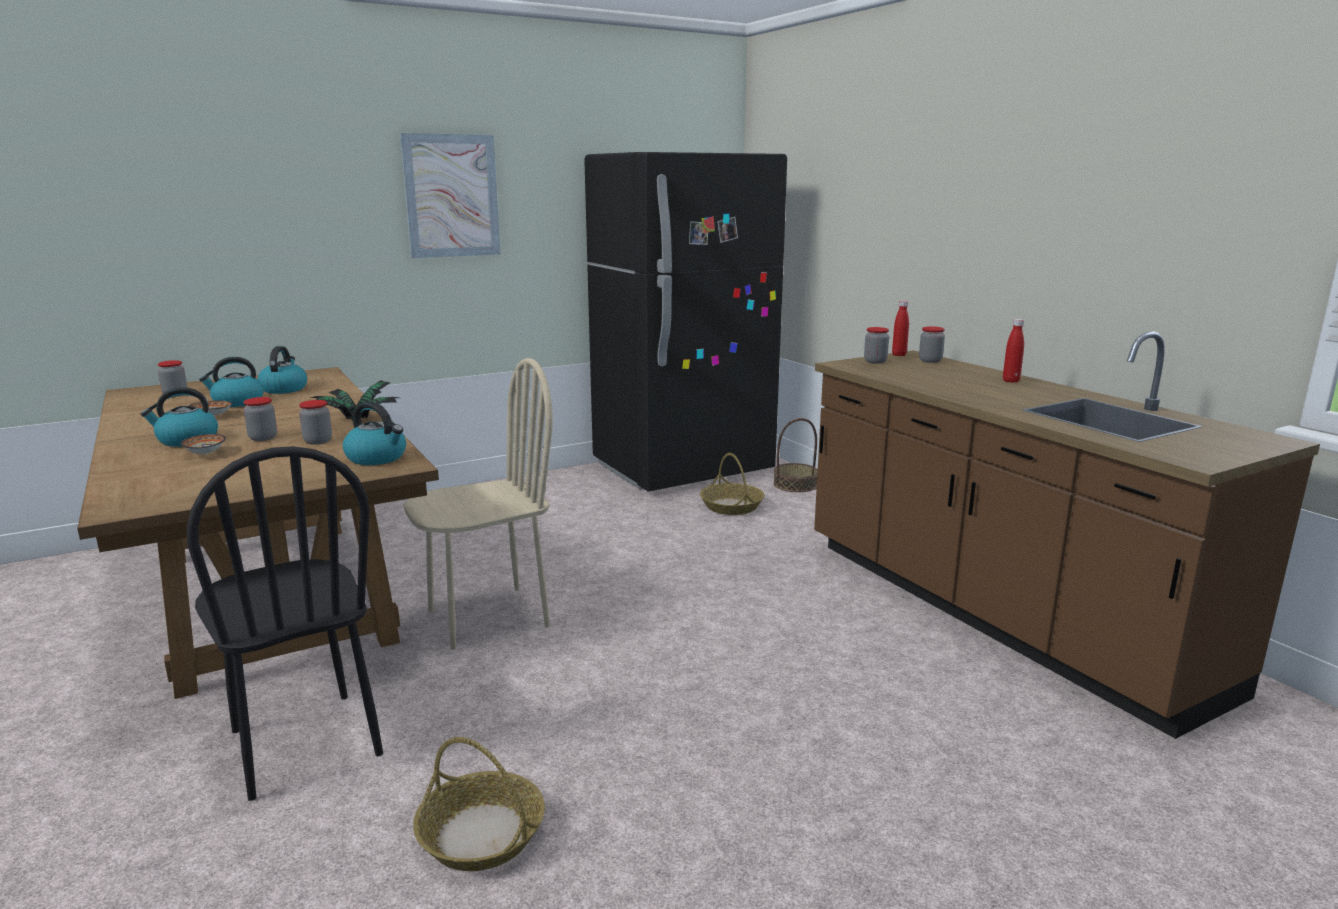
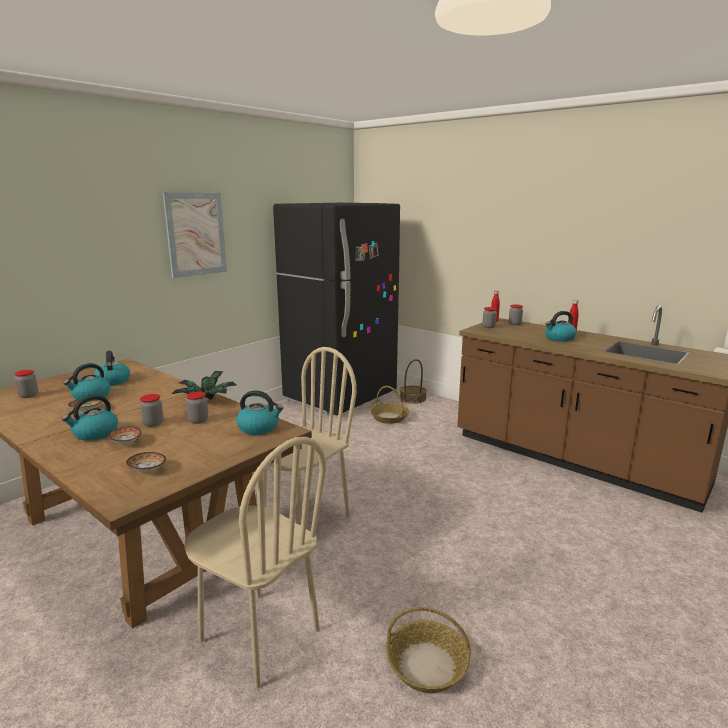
camera: 20 degrees left, 0 degrees up
black chair [187,446,383,801] -> beige chair [184,437,326,689]
none -> bowl [126,452,166,472]
none -> kettle [545,311,577,342]

